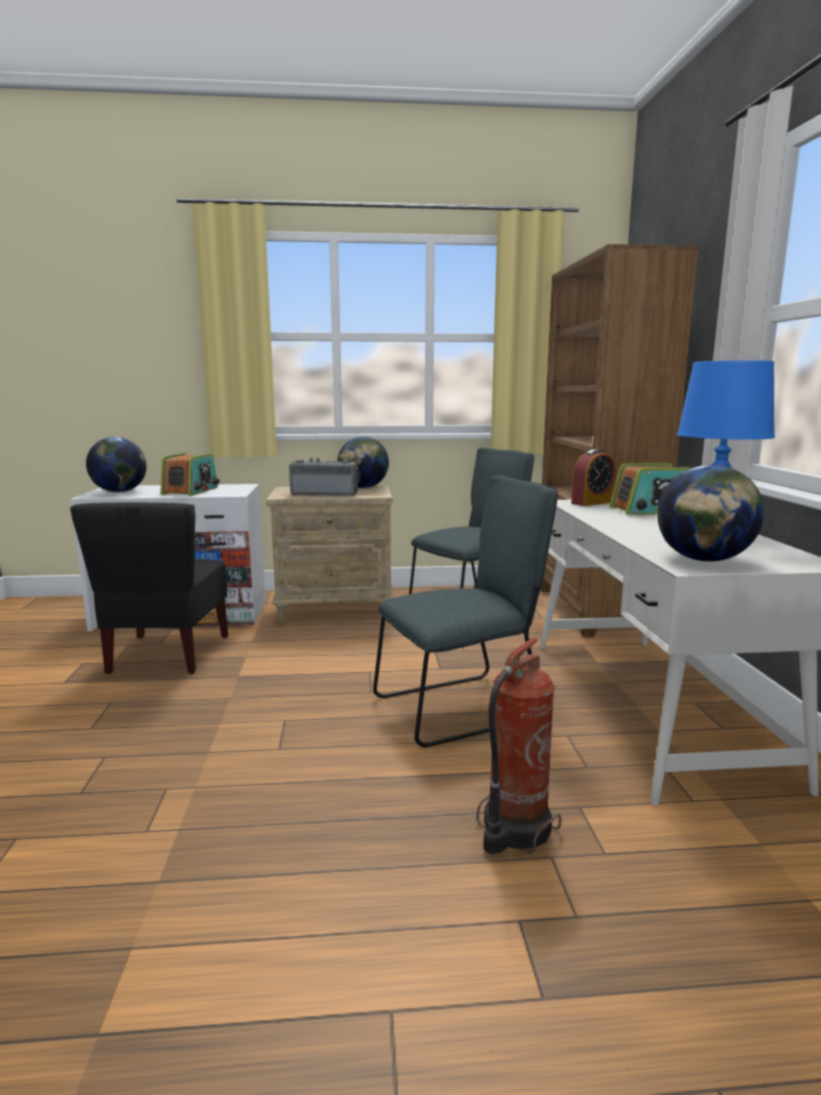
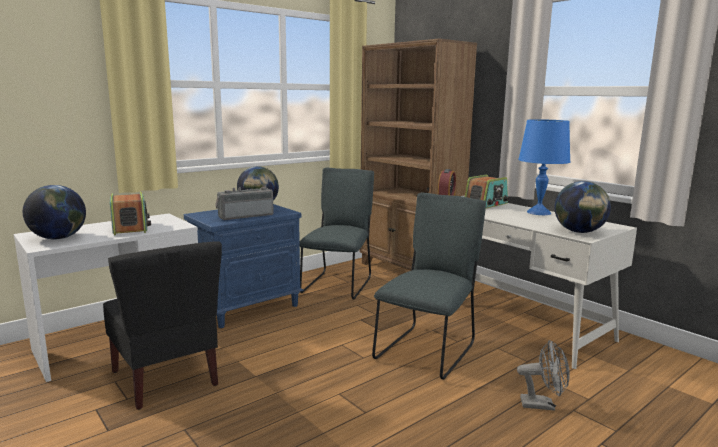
camera: 35 degrees left, 0 degrees up
beige nightstand [266,485,394,623] -> blue nightstand [184,204,304,328]
fire extinguisher [477,638,561,854] -> grey fan [517,340,570,411]

